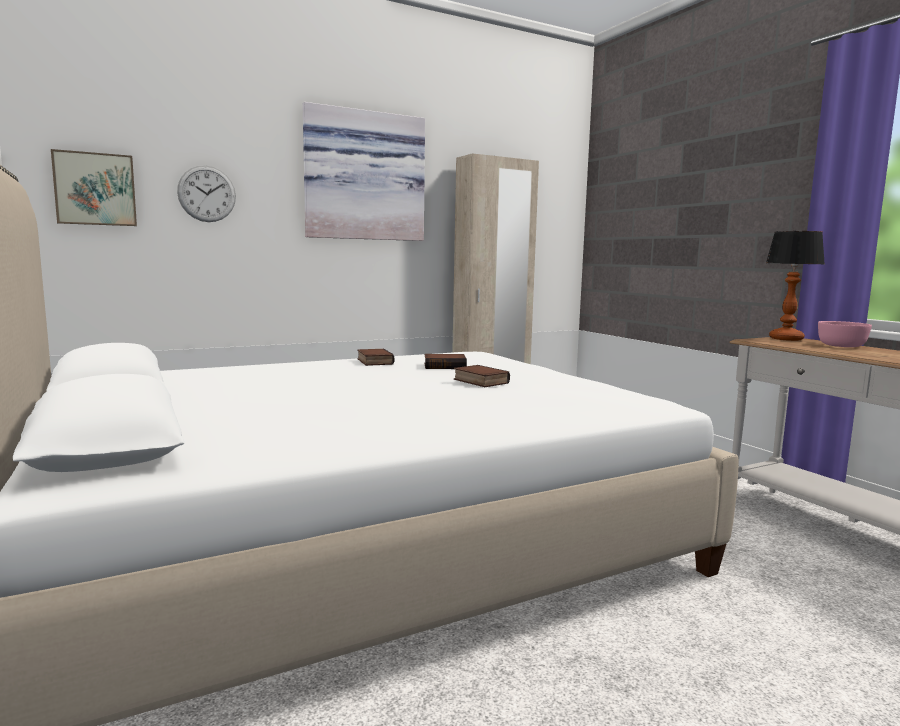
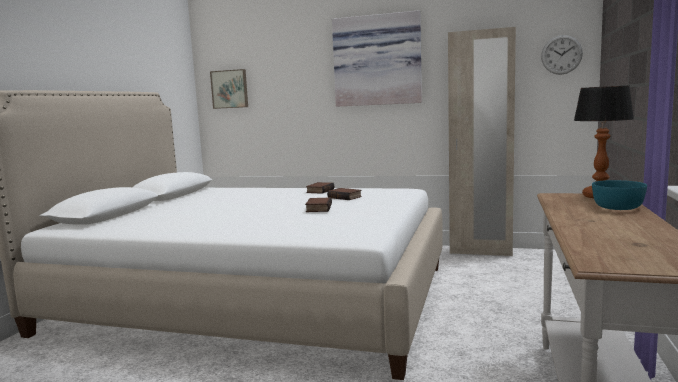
camera: 45 degrees right, 0 degrees up
wall clock [177,165,236,222] -> wall clock moved to [541,35,583,75]
pink bowl [818,321,872,347] -> turquoise bowl [592,180,647,210]

